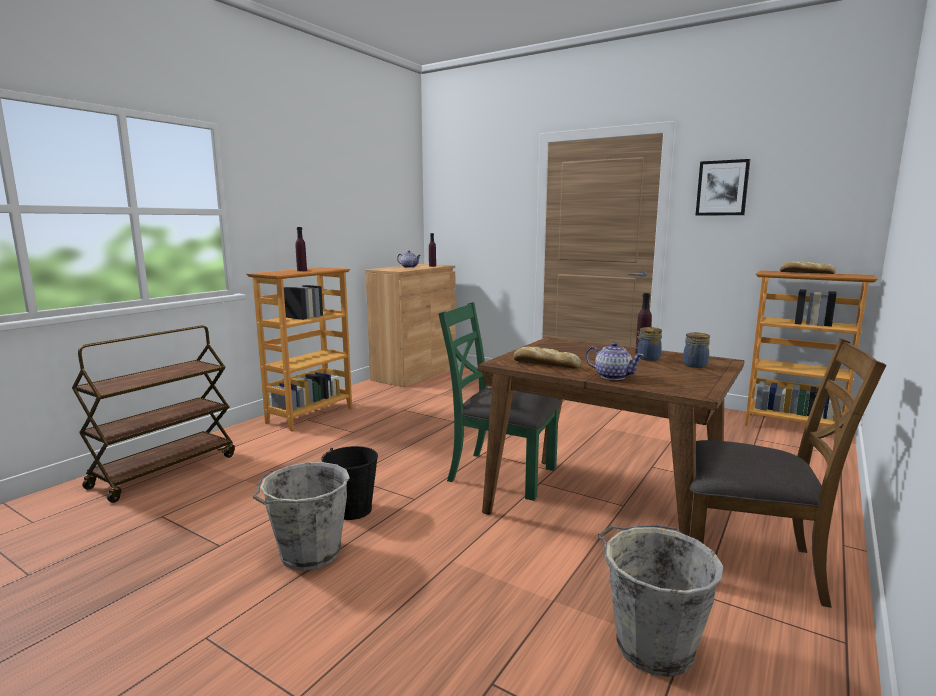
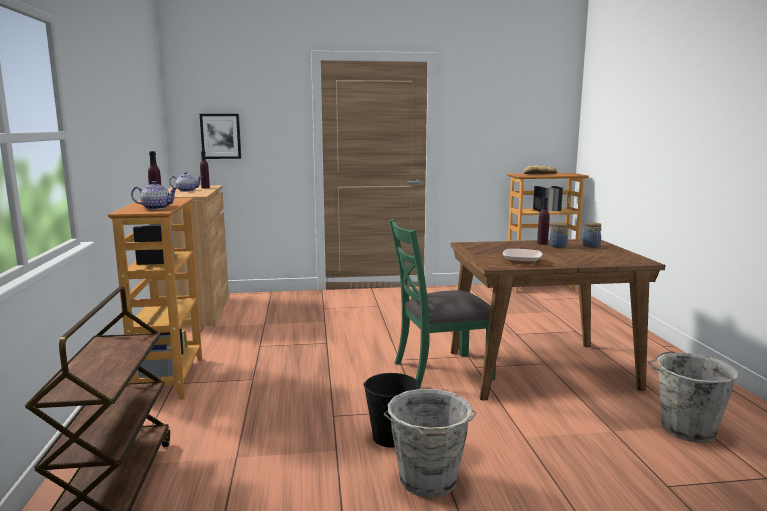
camera: 40 degrees left, 0 degrees up
bread [513,347,581,368] -> bowl [503,249,543,265]
teapot [586,342,644,380] -> teapot moved to [131,181,178,210]
brown chair [689,338,886,608] -> none
picture [695,159,750,216] -> picture moved to [200,114,241,159]

